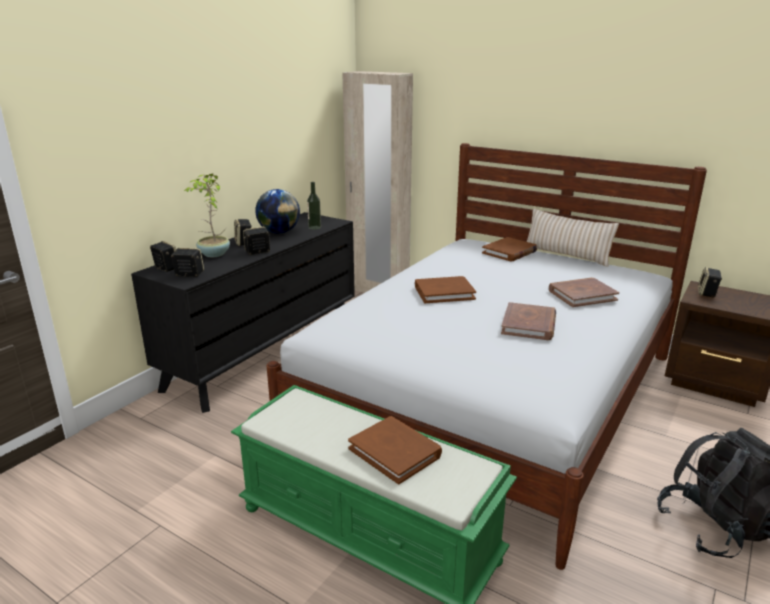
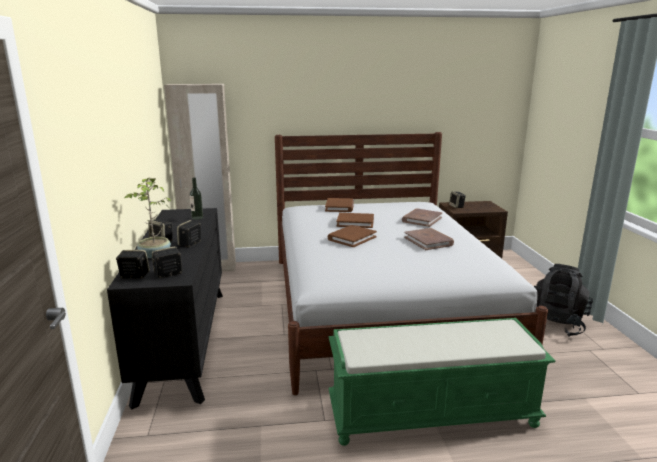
camera: 40 degrees left, 5 degrees down
globe [255,189,300,234] -> none
brown book [348,416,442,484] -> brown book moved to [337,213,374,228]
beige pillow [527,208,619,267] -> none

